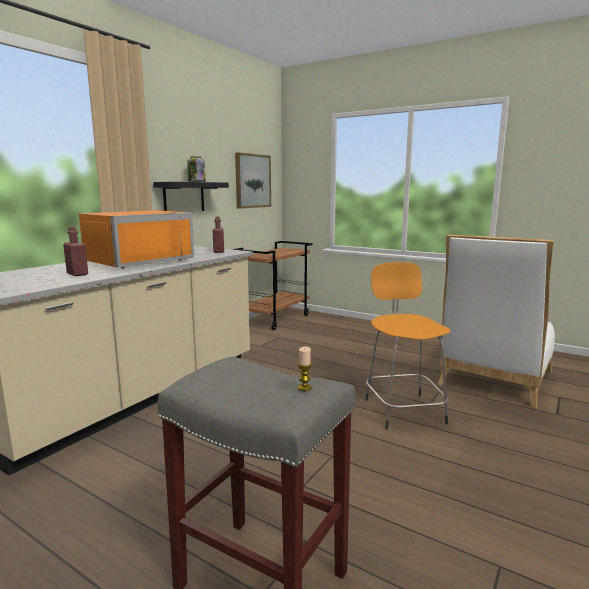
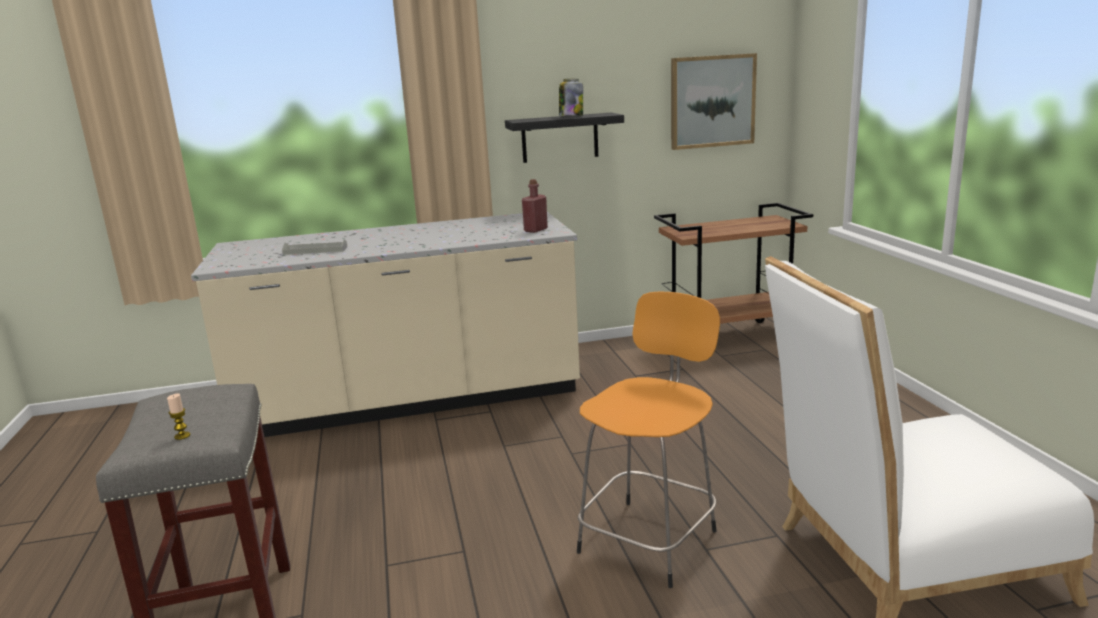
camera: 45 degrees right, 5 degrees up
red bottle [63,227,88,276] -> grey tray [282,239,347,255]
orange microwave [79,210,194,269] -> none

